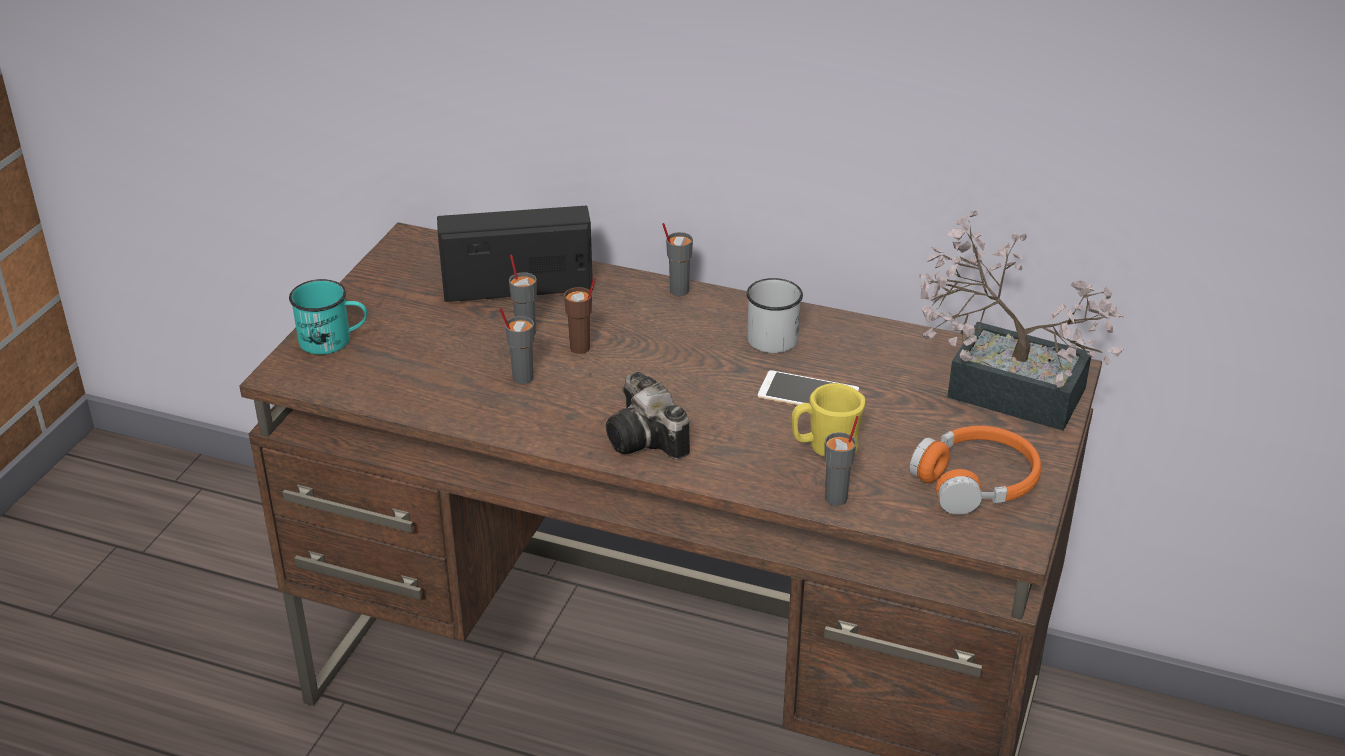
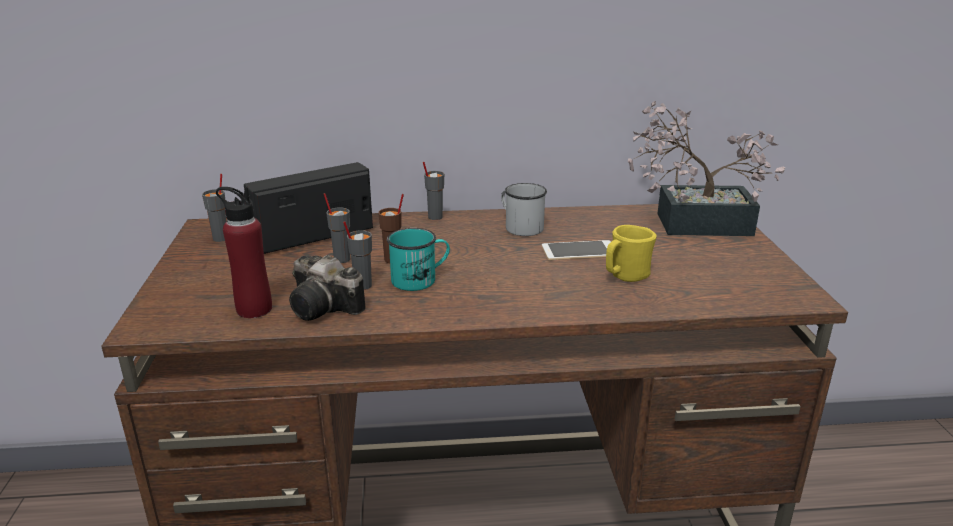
camera: 25 degrees left, 10 degrees down
turquoise mug [289,279,367,355] -> turquoise mug moved to [387,228,450,291]
camera [606,372,690,459] -> camera moved to [289,255,366,321]
grey cup [824,416,859,506] -> grey cup moved to [202,174,227,242]
orange headphones [909,426,1041,515] -> none
none -> red bottle [216,187,272,318]

